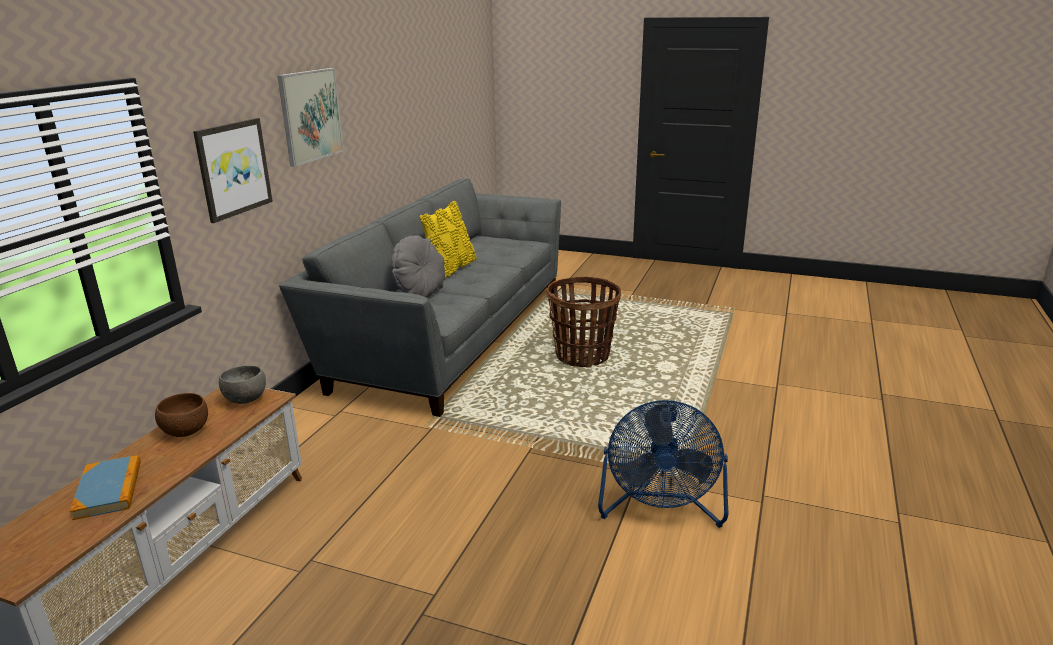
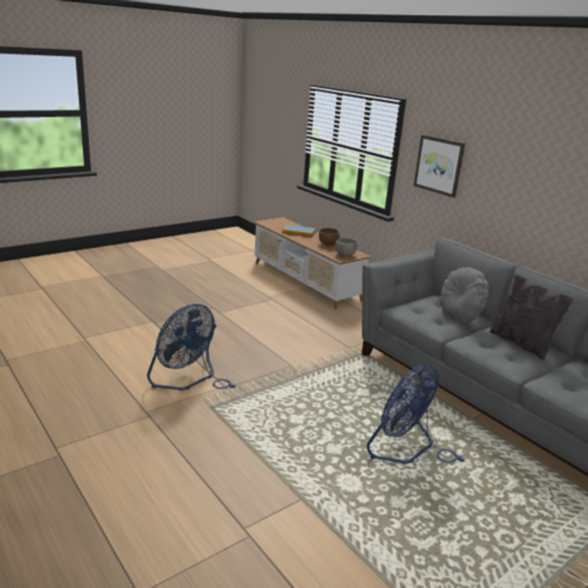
camera: 120 degrees right, 0 degrees up
picture [277,68,344,167] -> none
yellow pillow [419,201,477,278] -> black pillow [490,275,573,360]
basket [546,277,621,368] -> blue fan [367,364,465,464]

